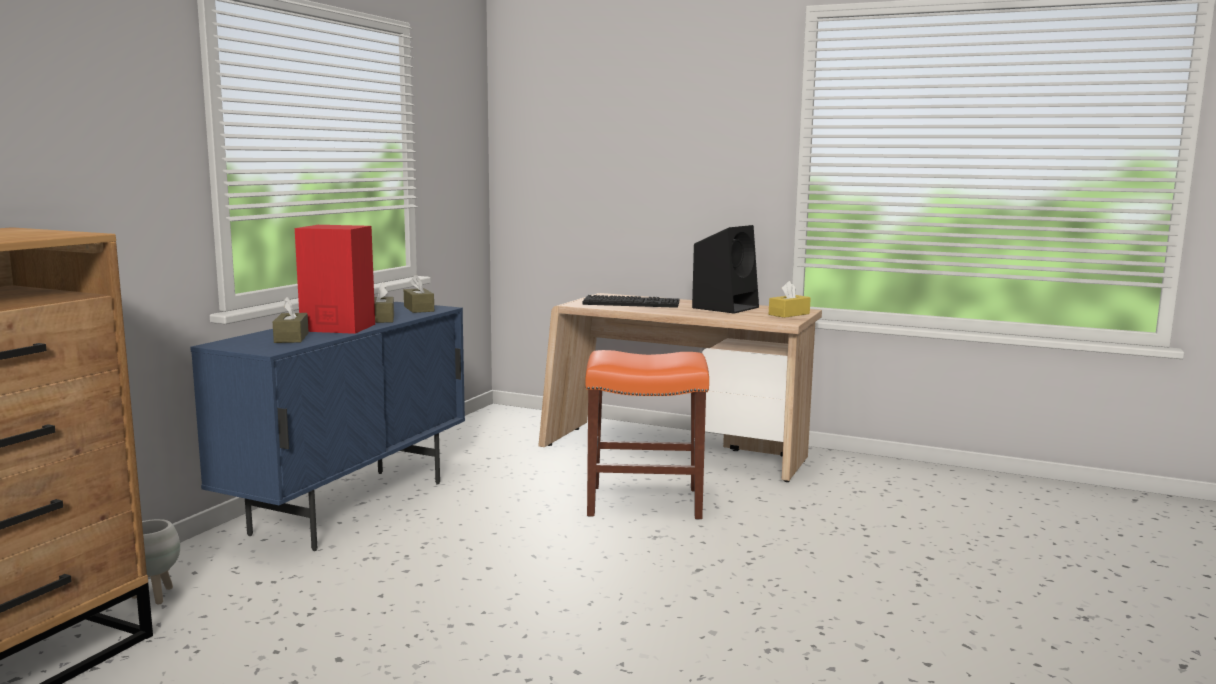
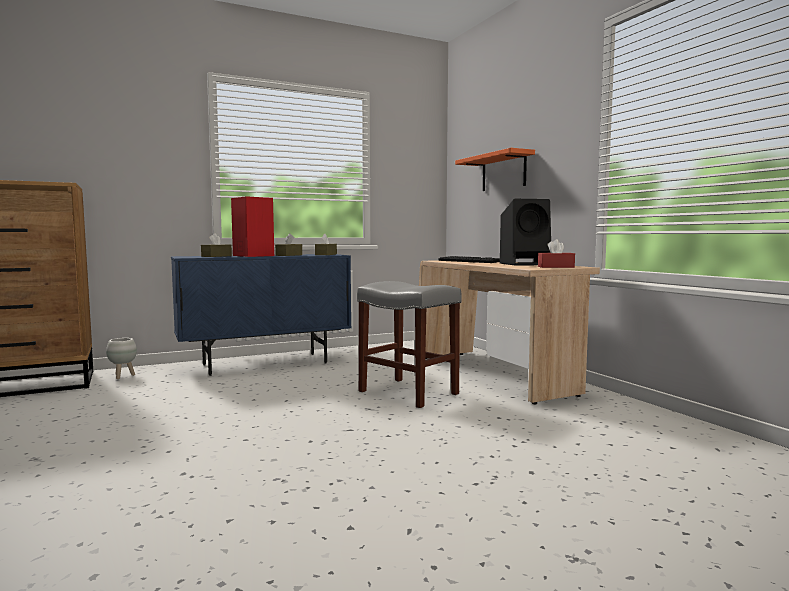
camera: 40 degrees right, 5 degrees down
orange stool [585,350,709,519] -> grey stool [357,281,462,408]
yellow tissue box [769,281,811,318] -> red tissue box [538,239,575,268]
none -> orange shelf [455,148,535,191]

